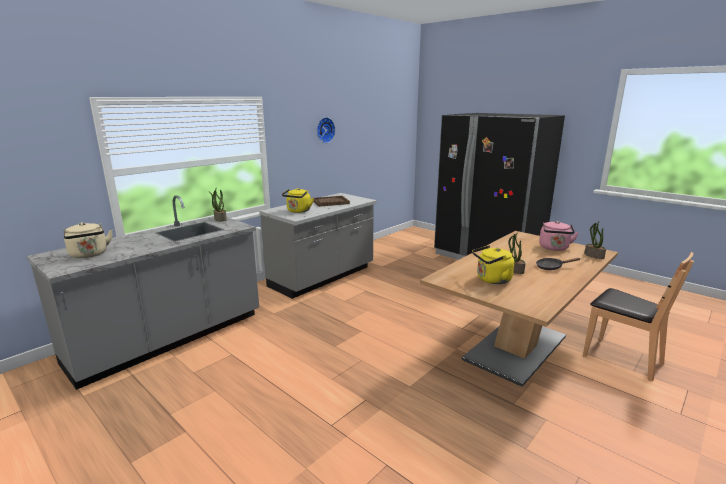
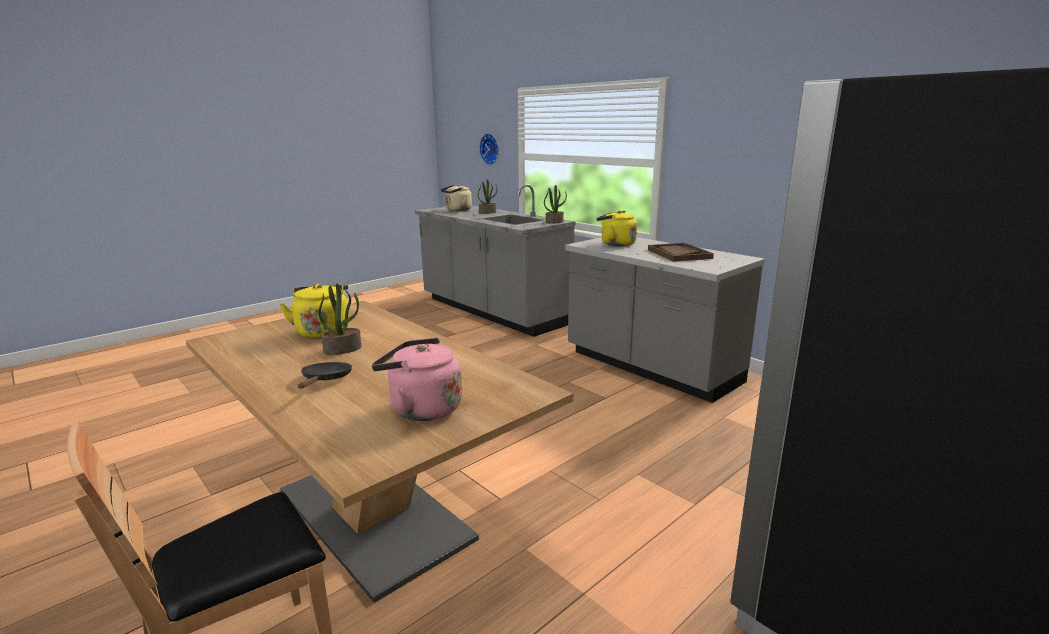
camera: 95 degrees right, 0 degrees up
wall clock [317,117,335,143] -> wall clock moved to [479,133,499,165]
potted plant [584,221,606,259] -> potted plant moved to [478,179,497,214]

